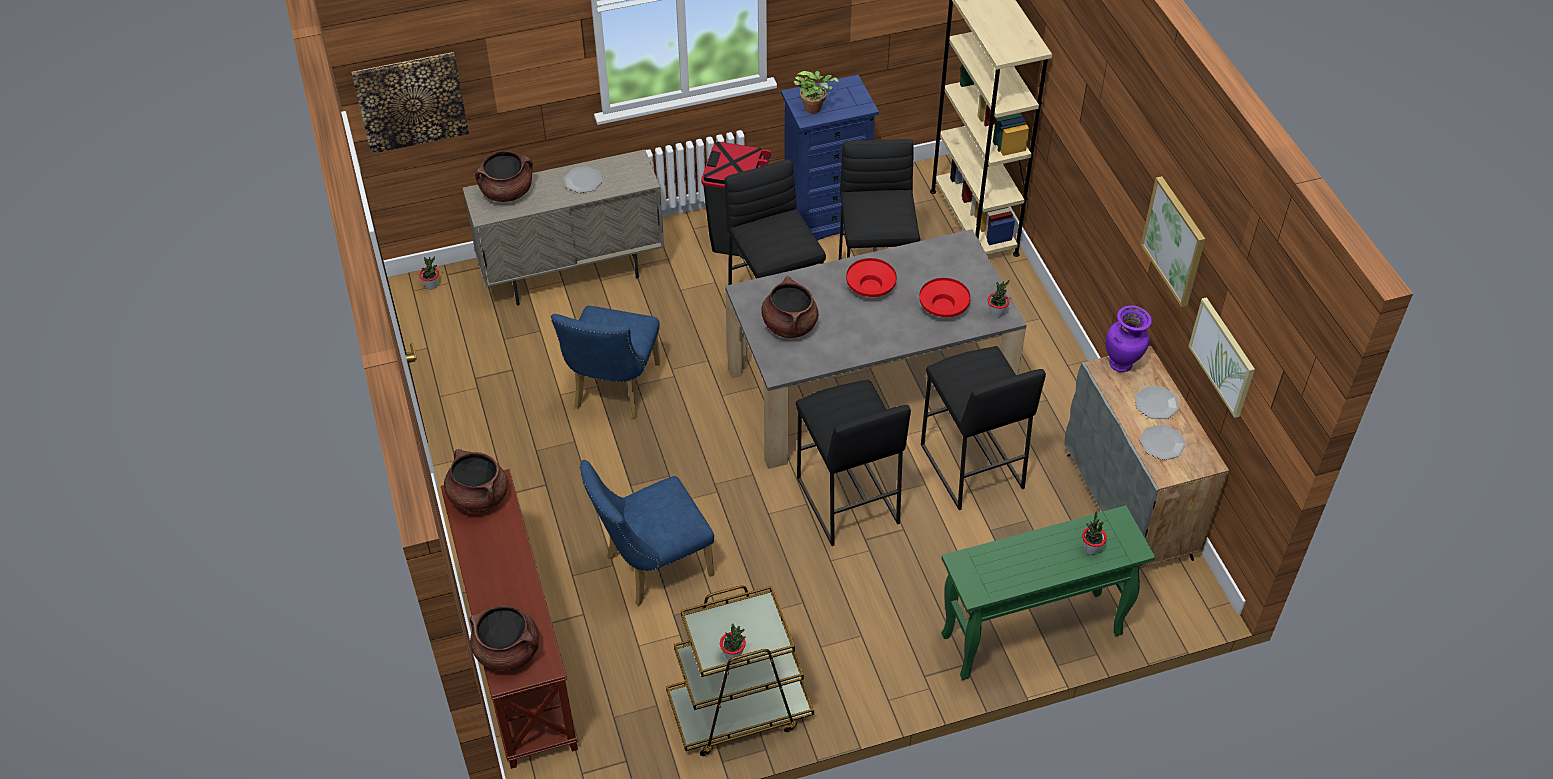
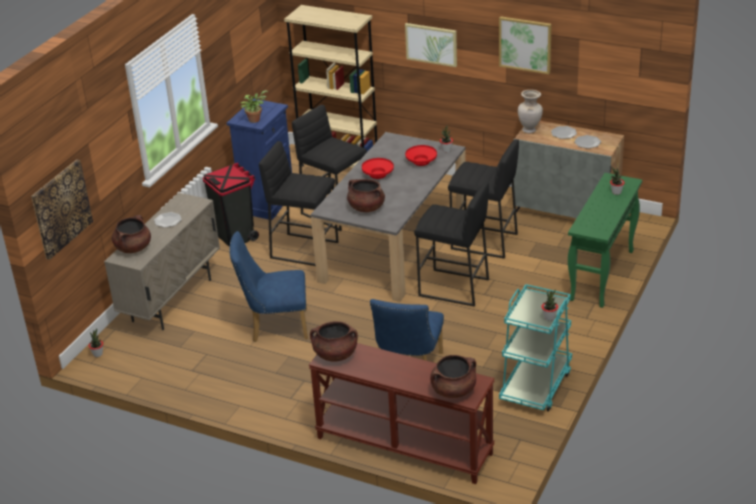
camera: 45 degrees left, 15 degrees down
blue chair [551,306,660,418] -> blue chair turned 120 degrees clockwise [229,231,308,342]
brown cart [666,585,814,756] -> turquoise cart [499,284,572,412]
purple vase [1105,305,1152,372] -> beige vase [518,90,543,133]
picture [1188,297,1255,418] -> picture moved to [405,23,457,67]

